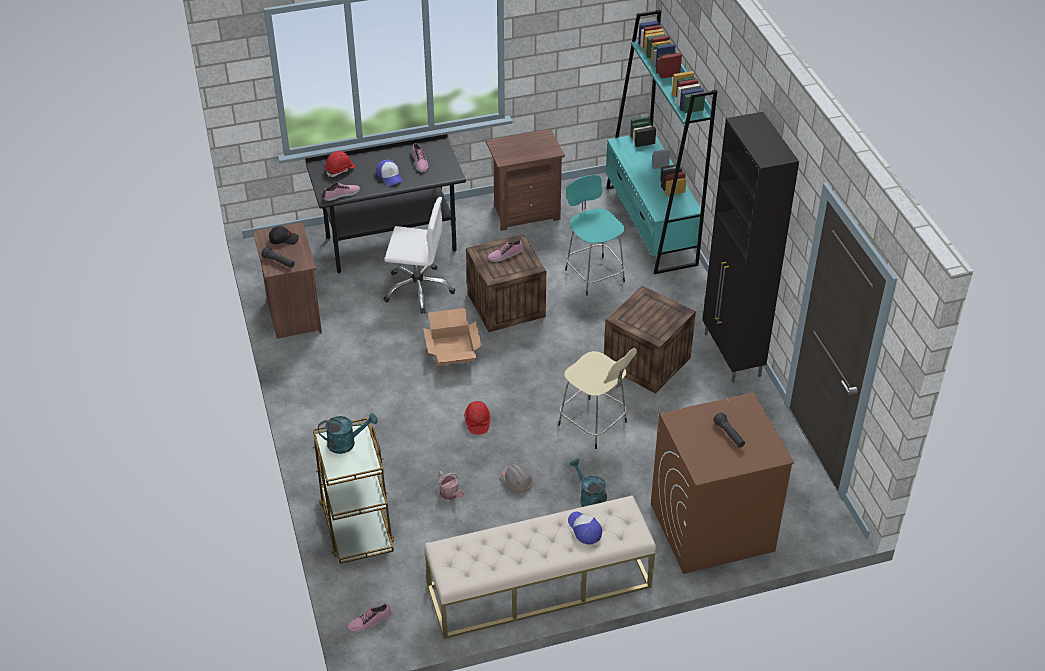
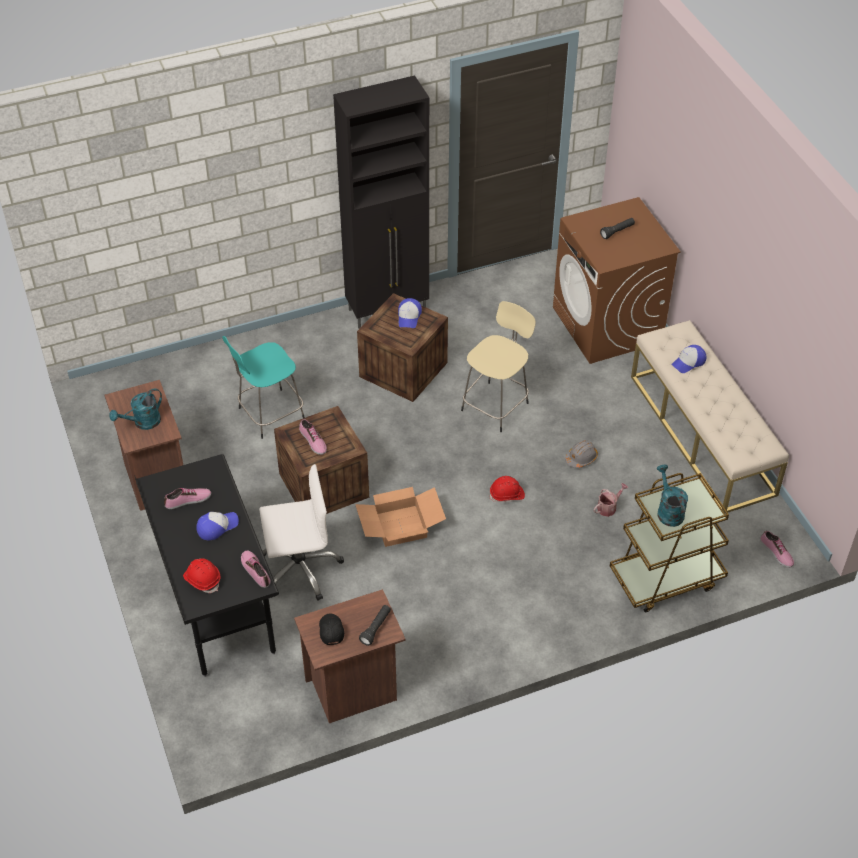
camera: 95 degrees left, 5 degrees up
white office chair [383,197,455,314] -> white office chair turned 75 degrees clockwise [259,464,344,601]
turquoise watering can [570,458,607,507] -> turquoise watering can moved to [109,388,162,430]
turquoise bookcase [606,10,717,274] -> none
none -> cap [398,298,422,328]

